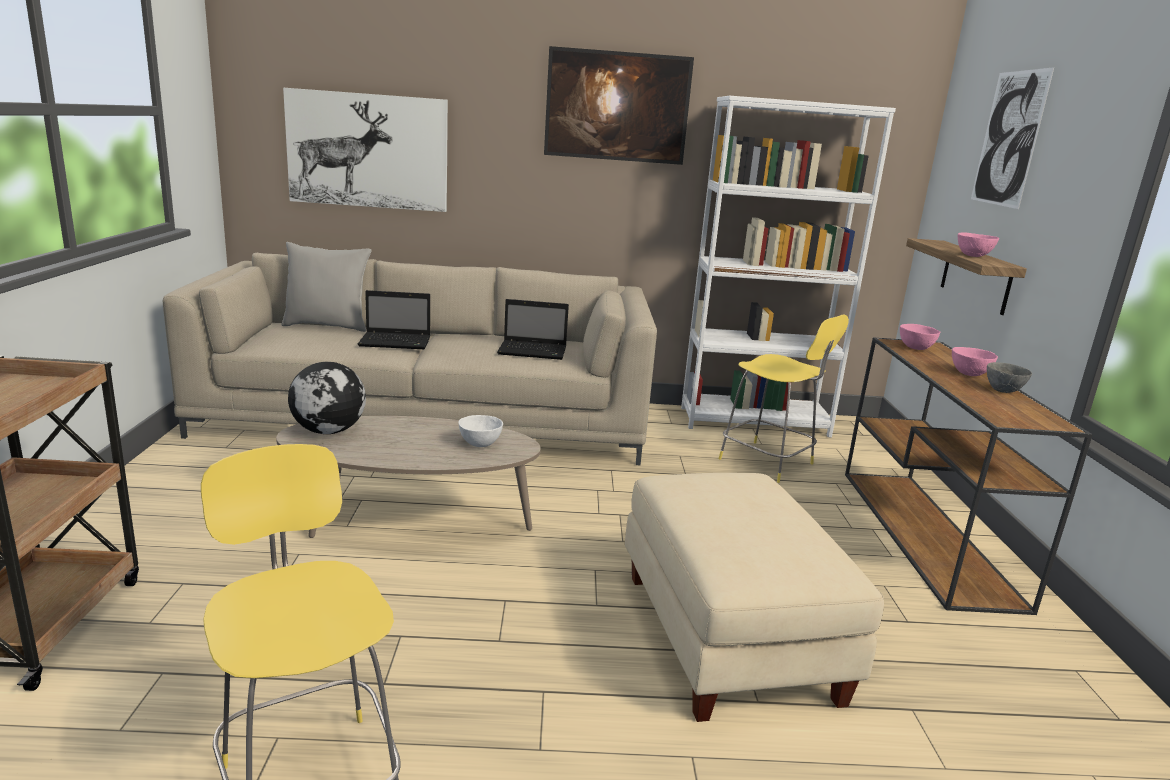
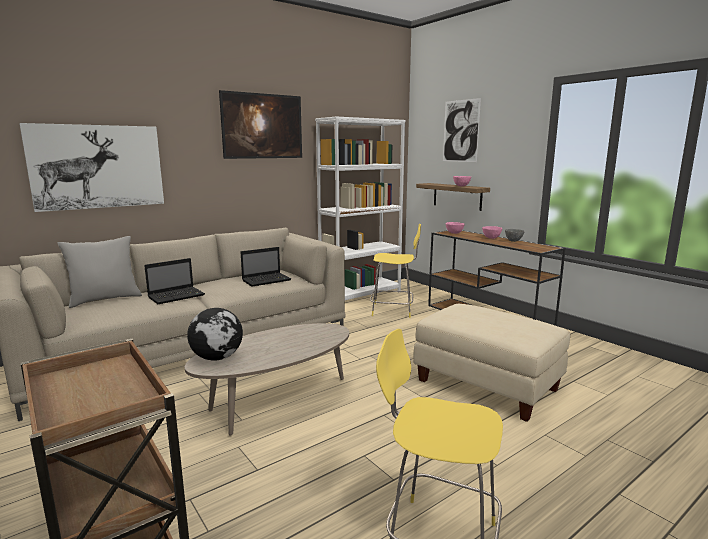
camera: 35 degrees left, 5 degrees down
white bowl [459,415,503,447] -> none

